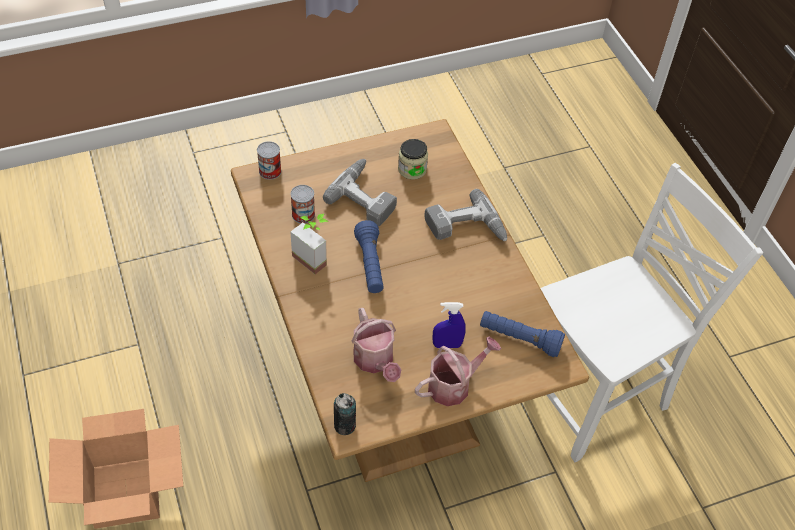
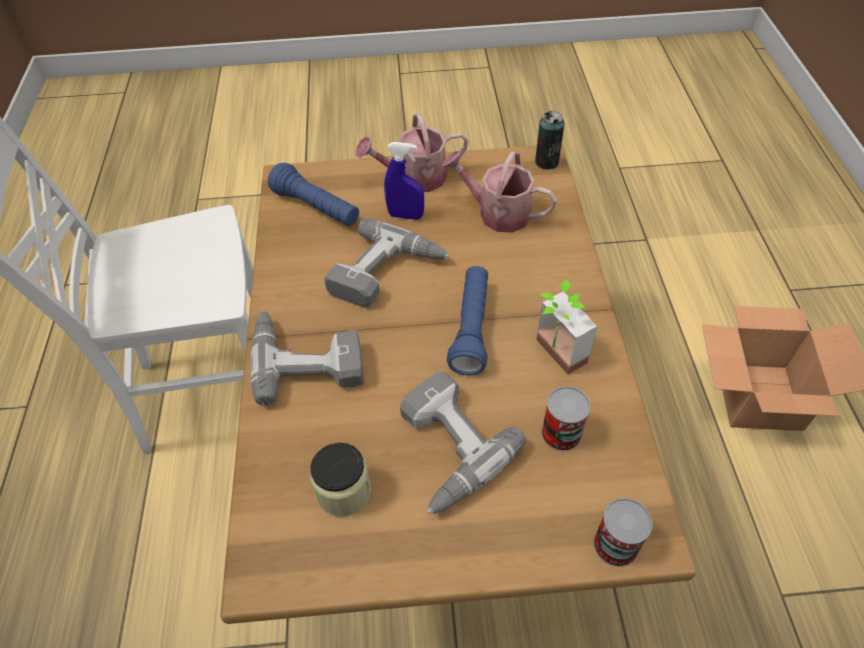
camera: 160 degrees left, 0 degrees up
watering can [352,308,401,382] -> watering can turned 60 degrees counterclockwise [442,150,557,233]
none -> power drill [324,219,449,307]

